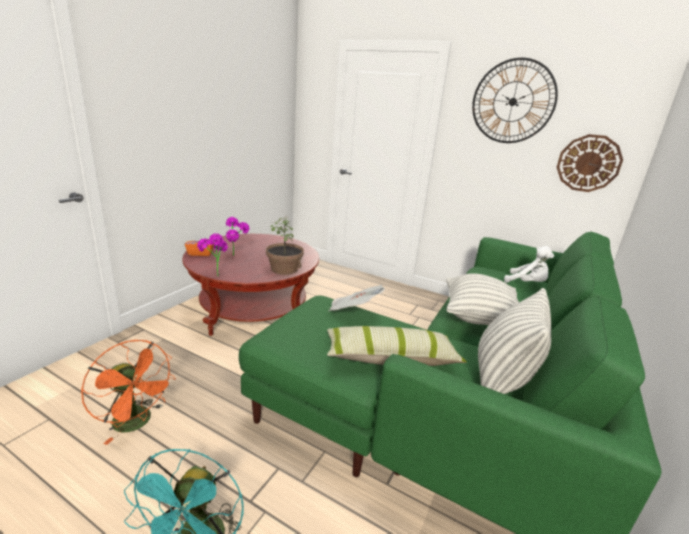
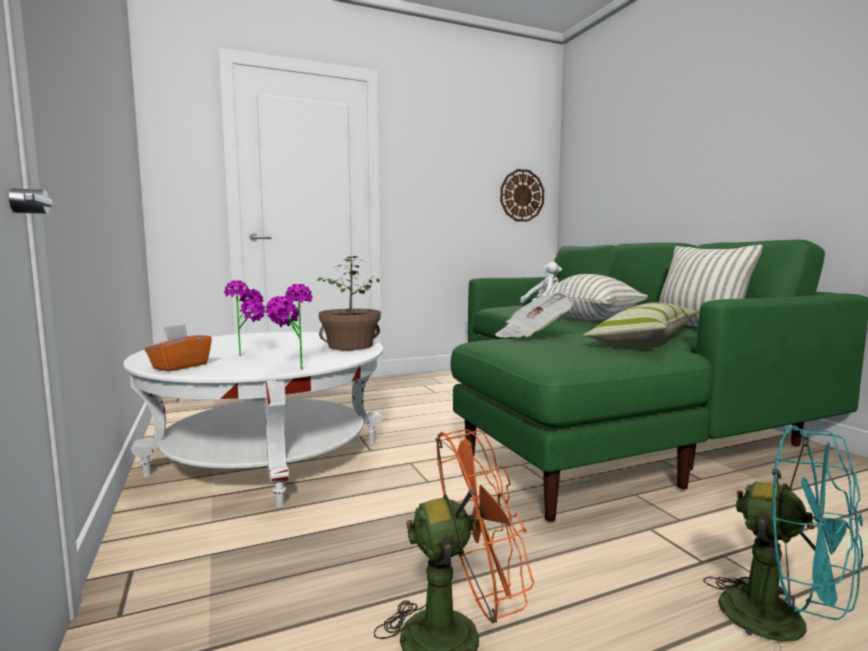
camera: 50 degrees left, 15 degrees down
red coffee table [182,234,319,336] -> white coffee table [123,332,383,508]
wall clock [472,58,558,143] -> none

